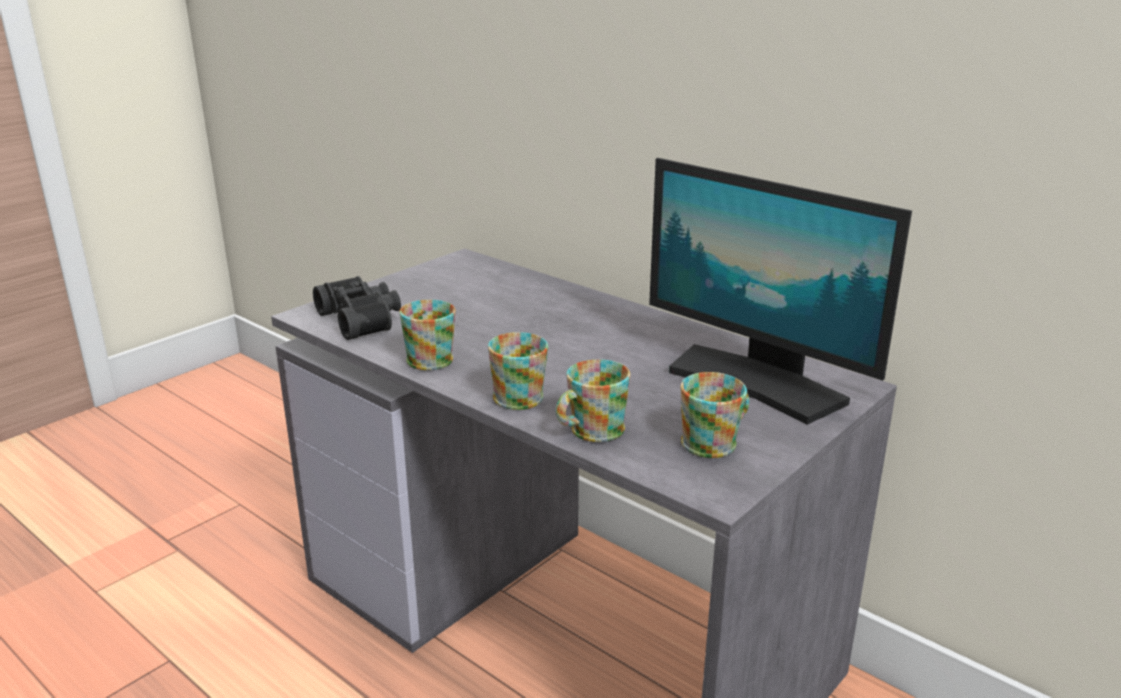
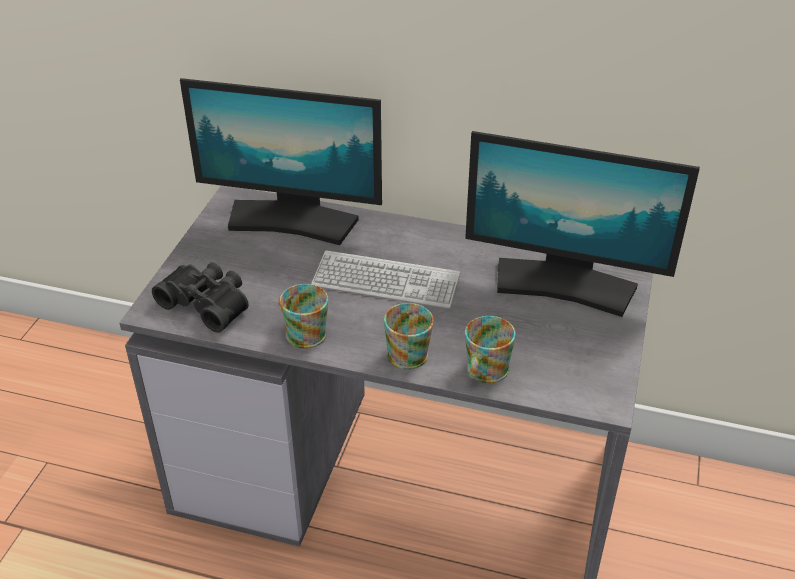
camera: 25 degrees left, 15 degrees up
mug [680,372,749,458] -> none
none -> monitor [180,78,382,245]
none -> keyboard [311,250,460,309]

